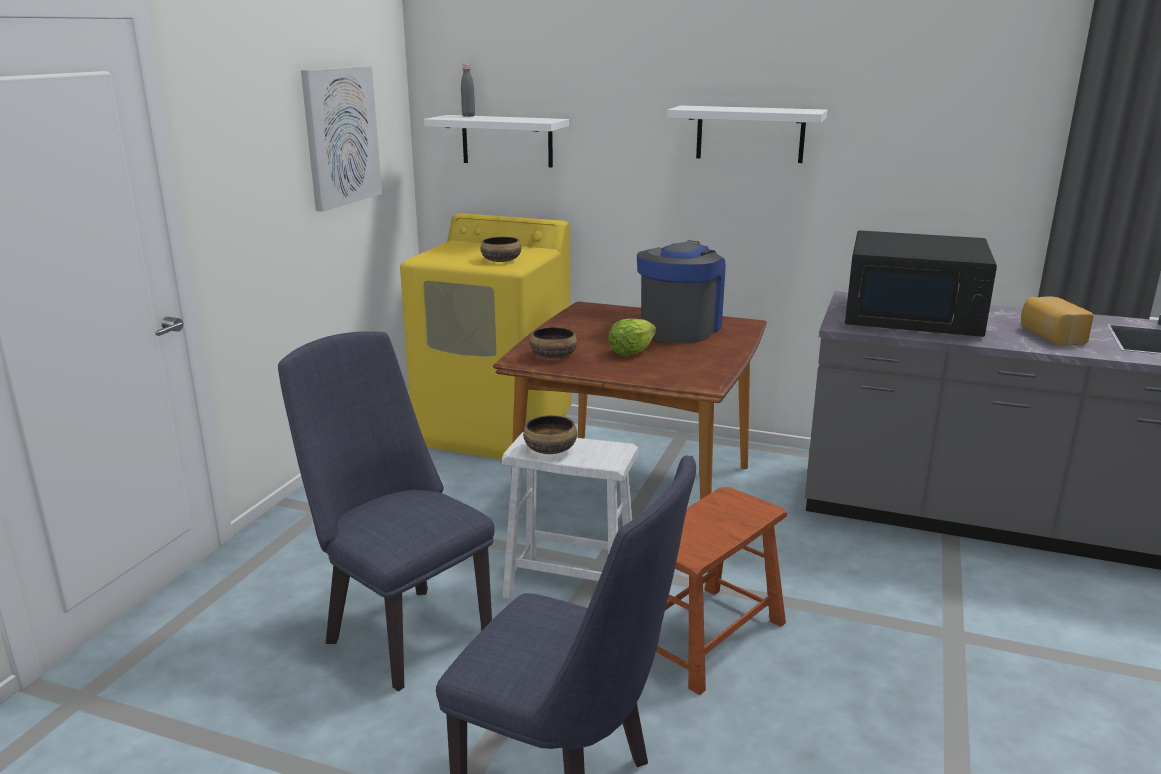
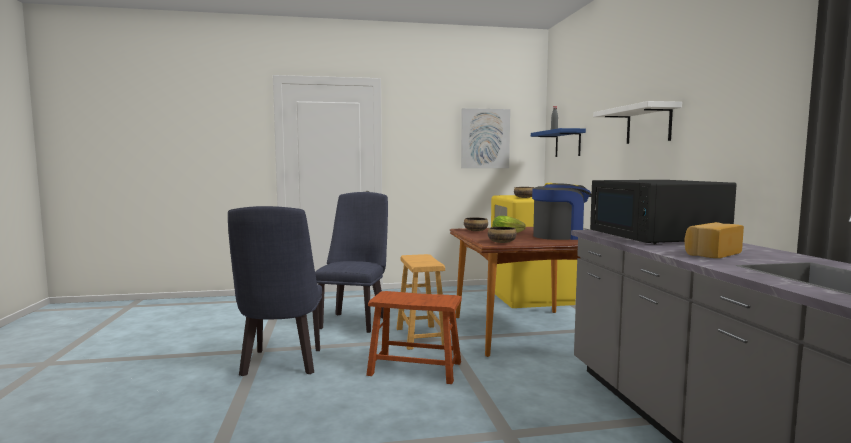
camera: 60 degrees right, 15 degrees down
white shelf [424,115,569,167] -> blue shelf [531,128,586,157]
white stool [502,432,639,598] -> brown stool [396,254,445,350]
bowl [523,415,577,454] -> bowl moved to [488,227,517,243]

